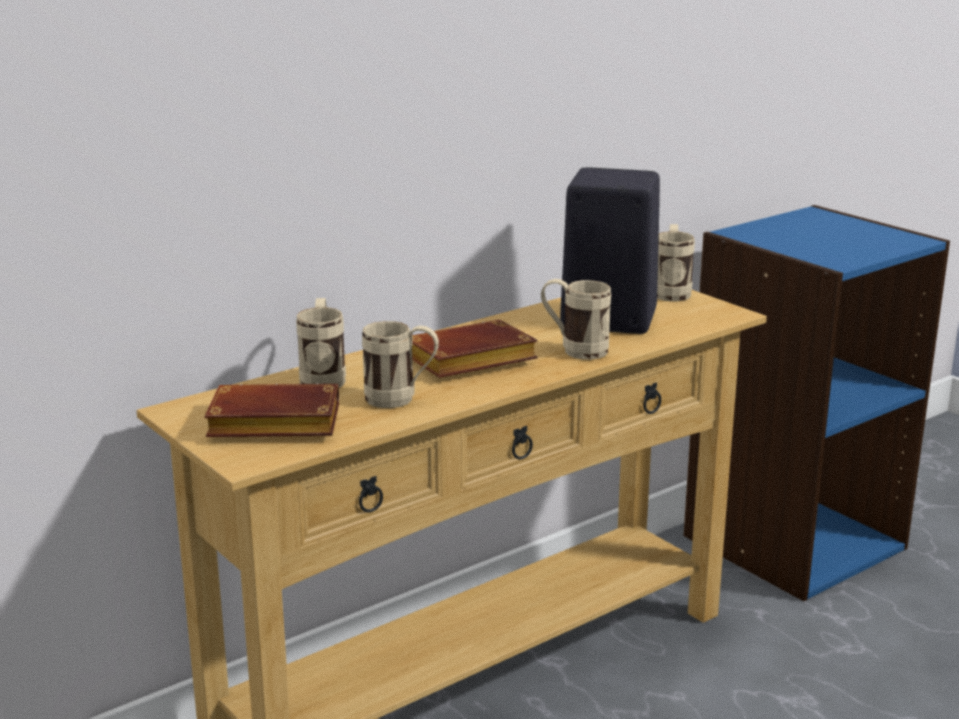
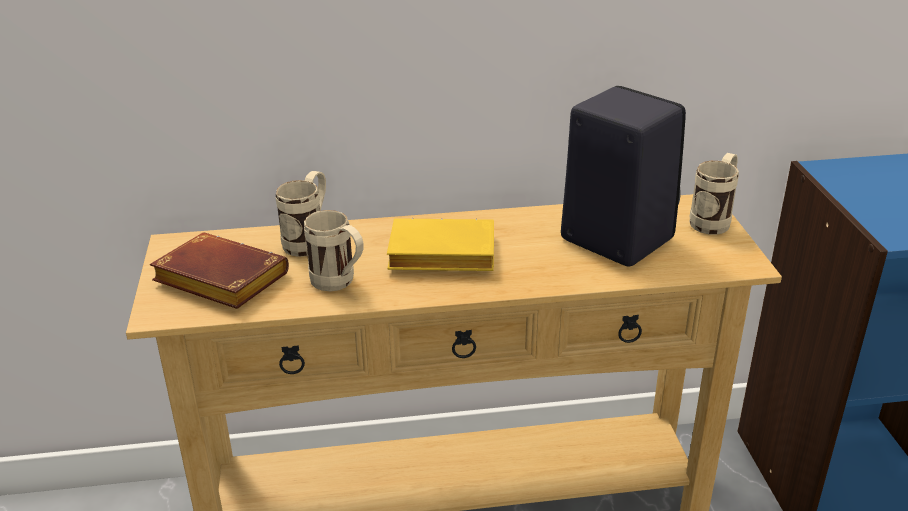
camera: 30 degrees right, 10 degrees up
brown book [412,320,538,378] -> yellow book [387,218,494,271]
beige mug [541,279,611,360] -> none

